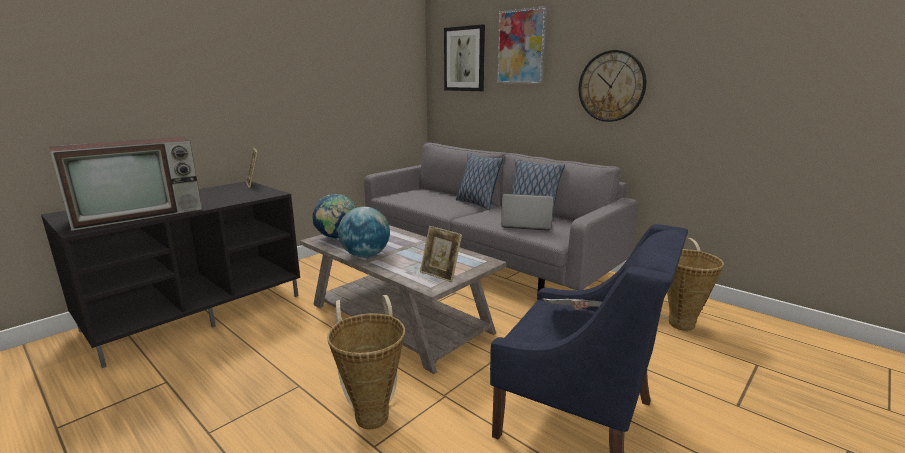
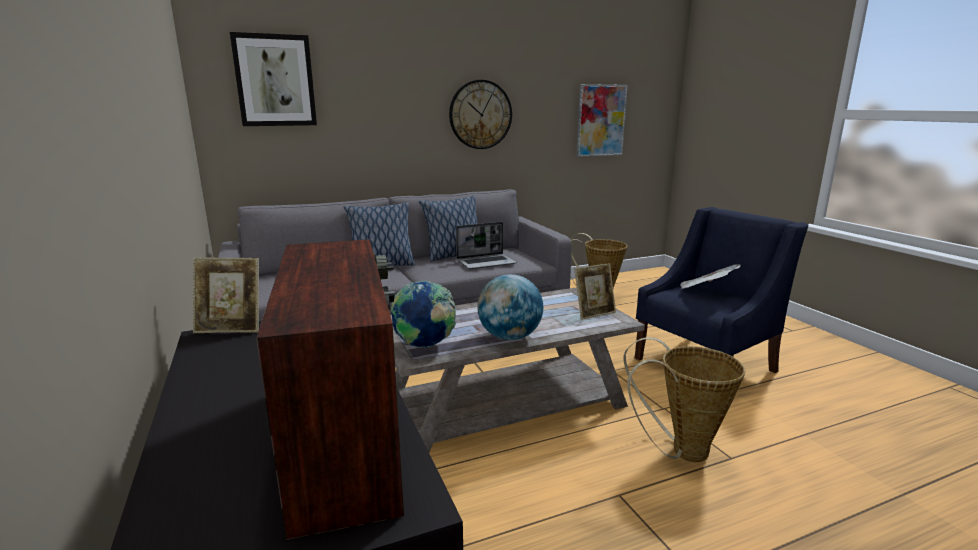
camera: 65 degrees left, 0 degrees up
picture [497,6,547,84] -> picture moved to [576,84,628,157]
laptop [501,194,553,231] -> laptop turned 150 degrees counterclockwise [456,222,517,269]

